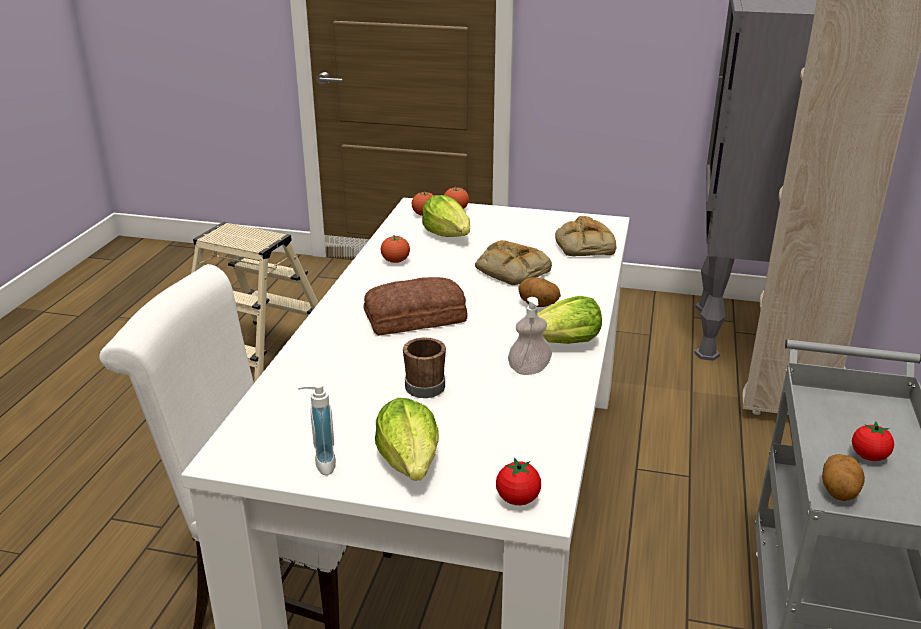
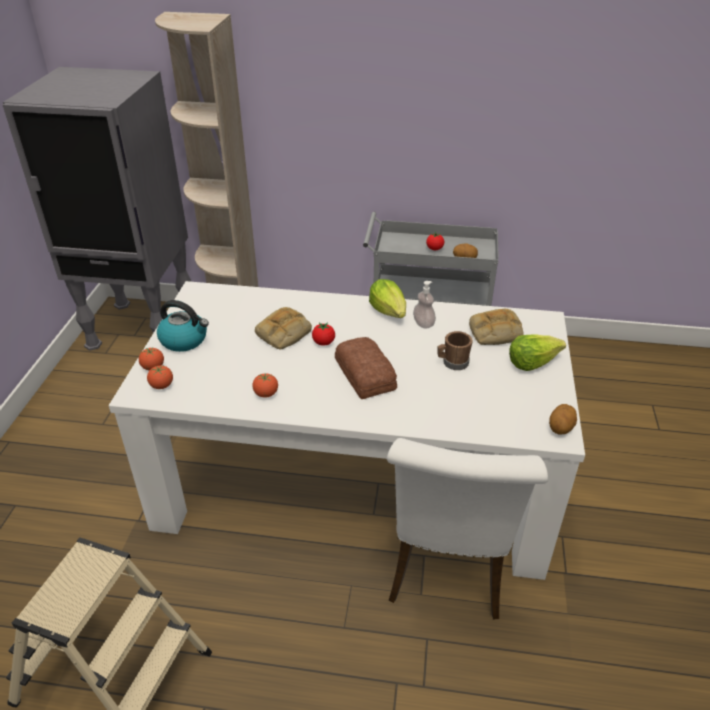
camera: 95 degrees left, 10 degrees up
soap dispenser [298,382,336,475] -> none
lettuce [422,195,470,237] -> none
tomato [496,458,541,505] -> tomato moved to [312,323,335,346]
potato [518,277,561,307] -> potato moved to [549,404,577,435]
bread [555,216,616,256] -> bread moved to [469,309,524,345]
none -> kettle [157,300,209,352]

